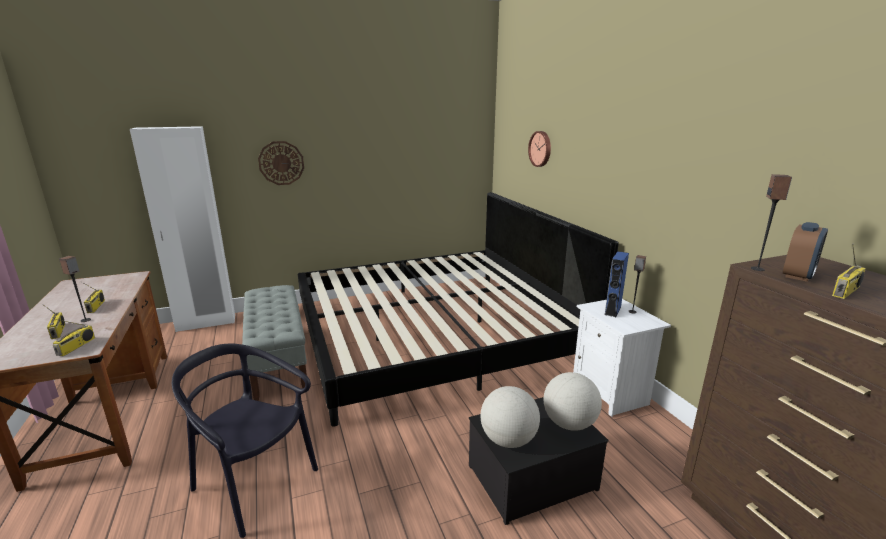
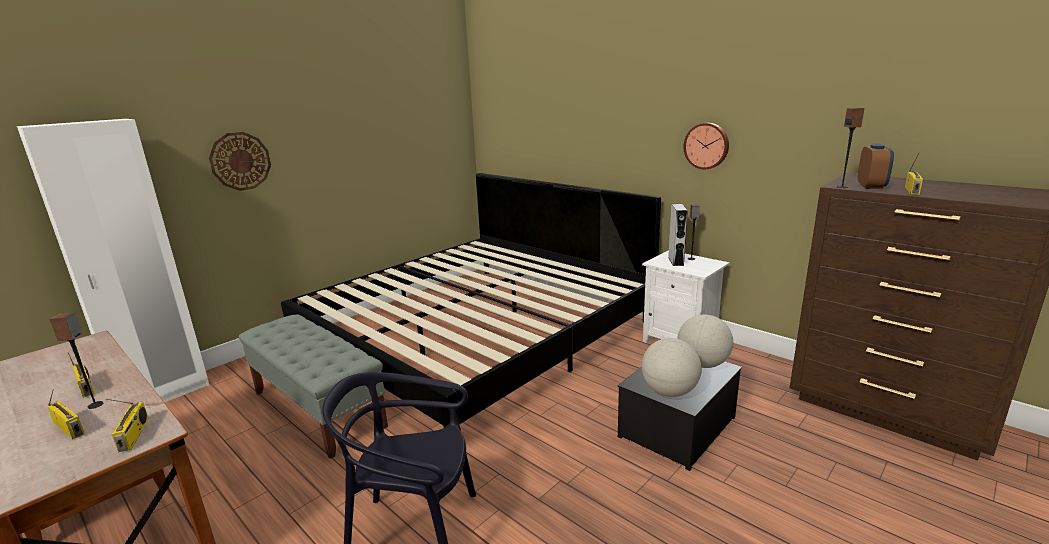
camera: 25 degrees left, 0 degrees up
wall clock [528,131,551,167] -> wall clock moved to [683,123,729,169]
blue speaker [604,251,629,317] -> grey speaker [668,204,688,266]

